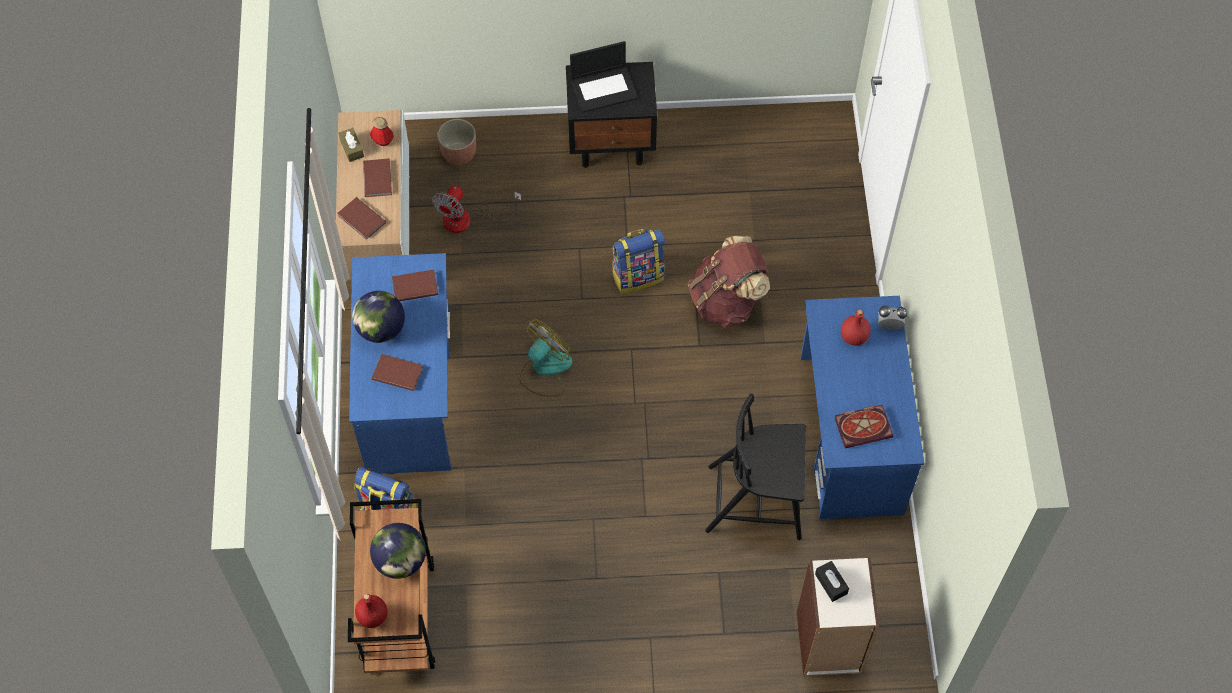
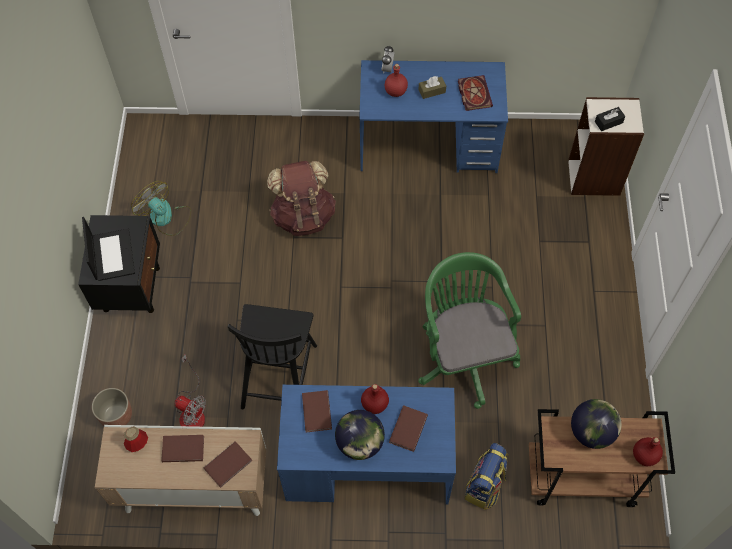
camera: 85 degrees left, 0 degrees up
brown tissue box [338,128,364,162] -> brown tissue box moved to [418,76,446,99]
fan [520,319,572,397] -> fan moved to [131,181,191,236]
backpack [612,229,665,294] -> none
black chair [705,394,806,540] -> black chair moved to [228,304,317,410]
none -> red bottle [361,384,389,414]
none -> green office chair [418,252,521,409]

